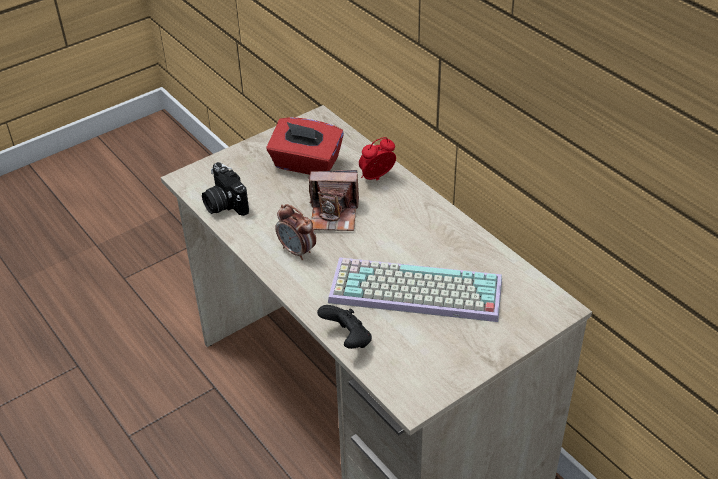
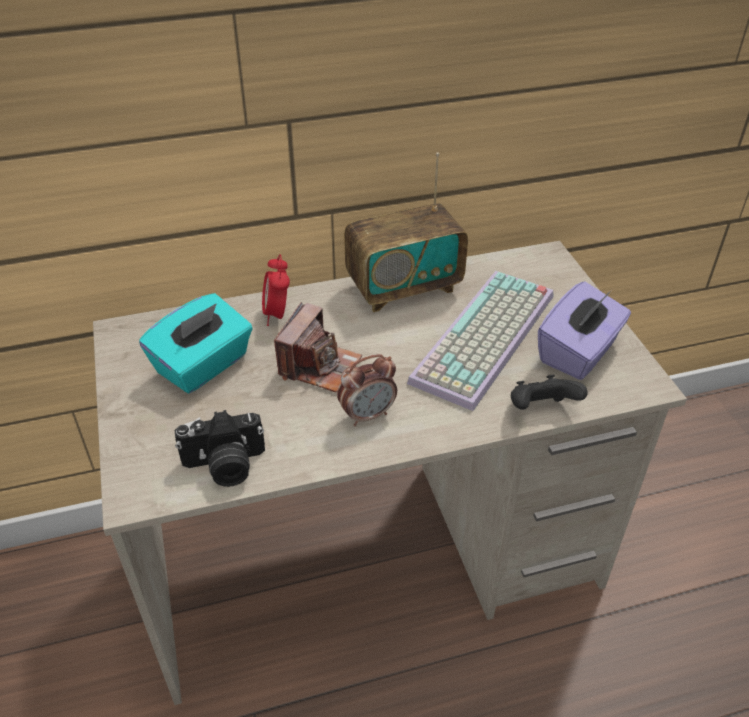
camera: 70 degrees left, 0 degrees up
red tissue box [266,117,344,175] -> turquoise tissue box [139,293,253,393]
none -> radio [344,153,468,312]
none -> purple tissue box [538,281,631,380]

